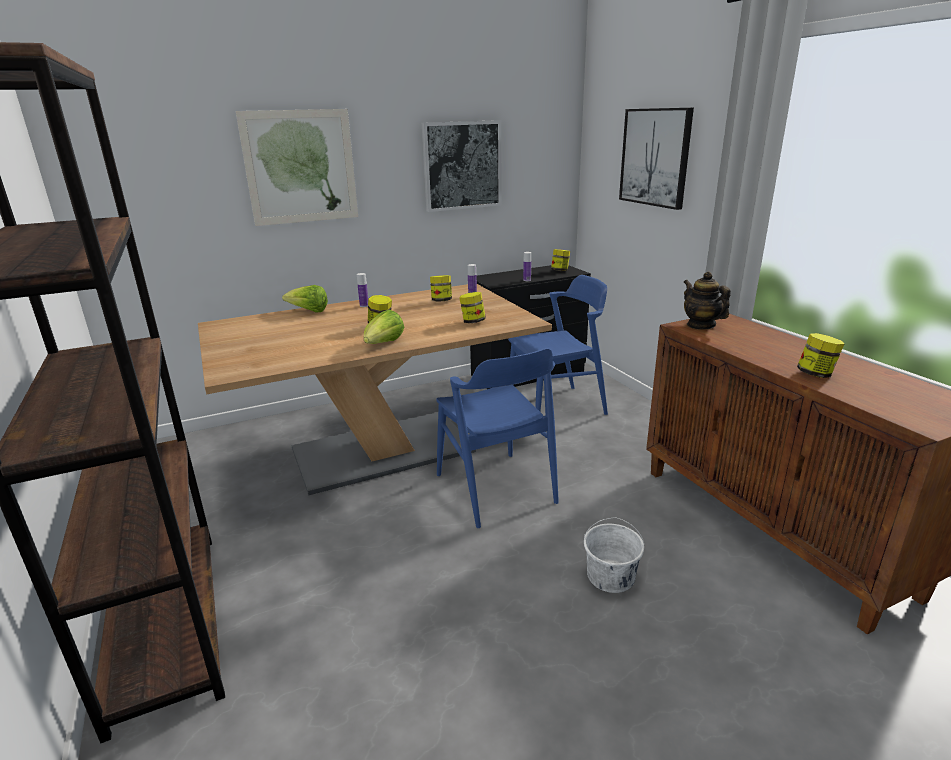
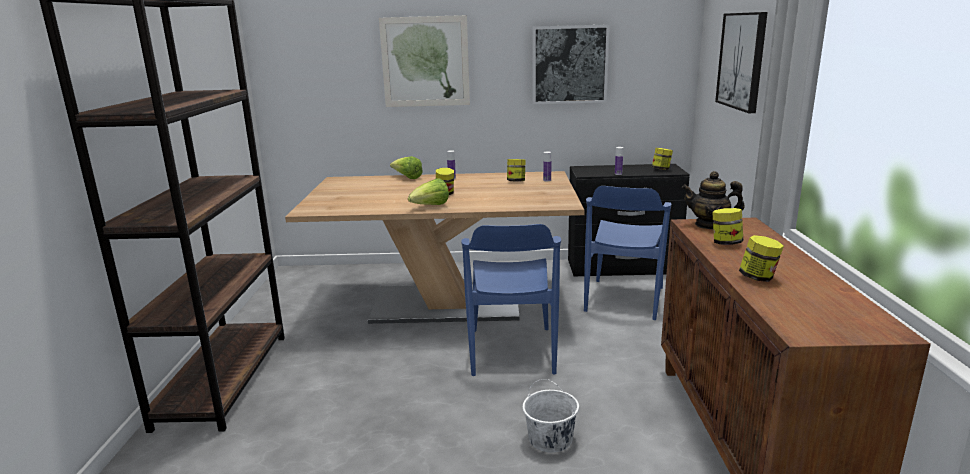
camera: 25 degrees right, 5 degrees down
jar [459,292,486,323] -> jar moved to [712,208,743,245]
blue chair [508,275,608,415] -> blue chair turned 105 degrees clockwise [584,186,671,320]
teapot [683,271,731,330] -> teapot turned 75 degrees counterclockwise [682,171,745,229]

